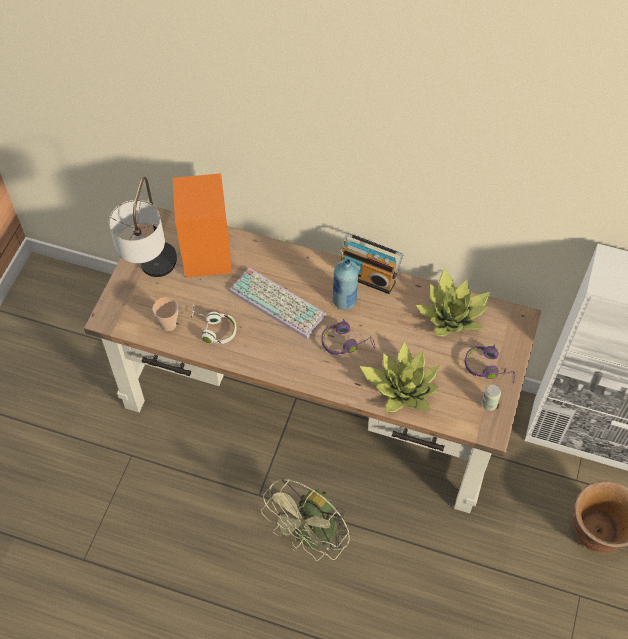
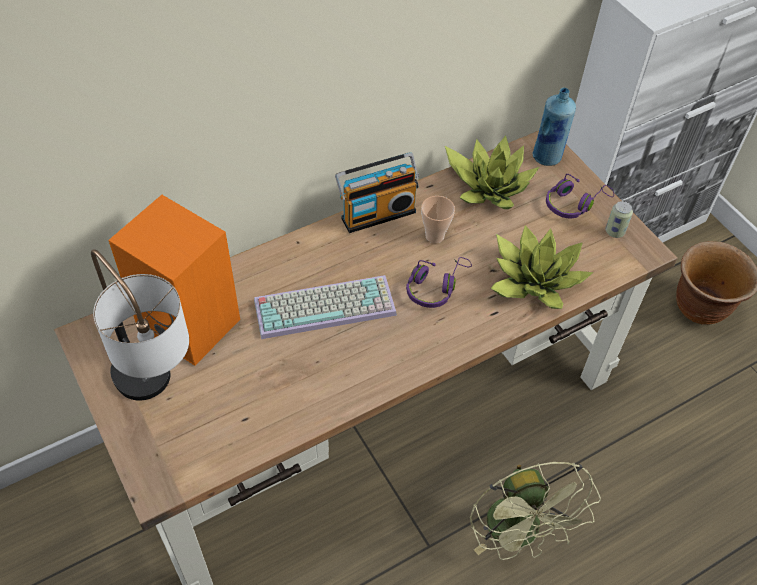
camera: 50 degrees left, 5 degrees down
cup [153,297,178,331] -> cup moved to [421,196,455,243]
white headphones [191,306,237,344] -> none
blue bottle [333,258,359,310] -> blue bottle moved to [533,87,576,166]

